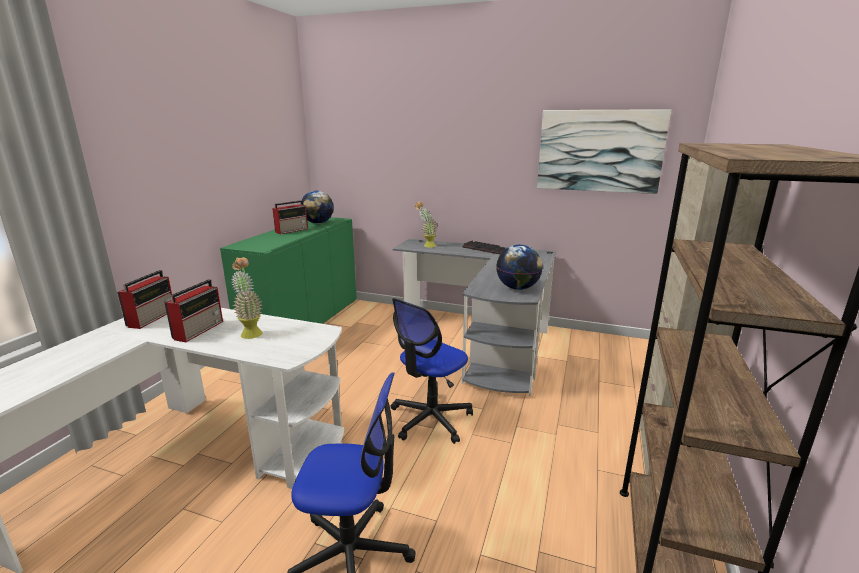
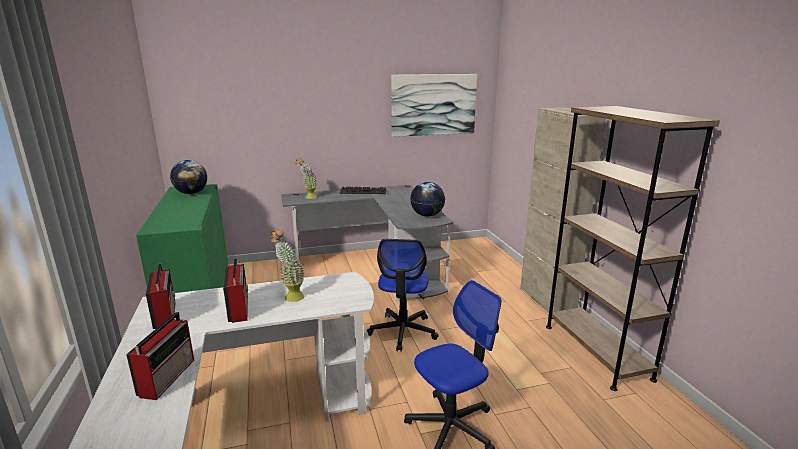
camera: 35 degrees left, 0 degrees up
radio [273,200,308,234] -> radio moved to [126,312,194,400]

